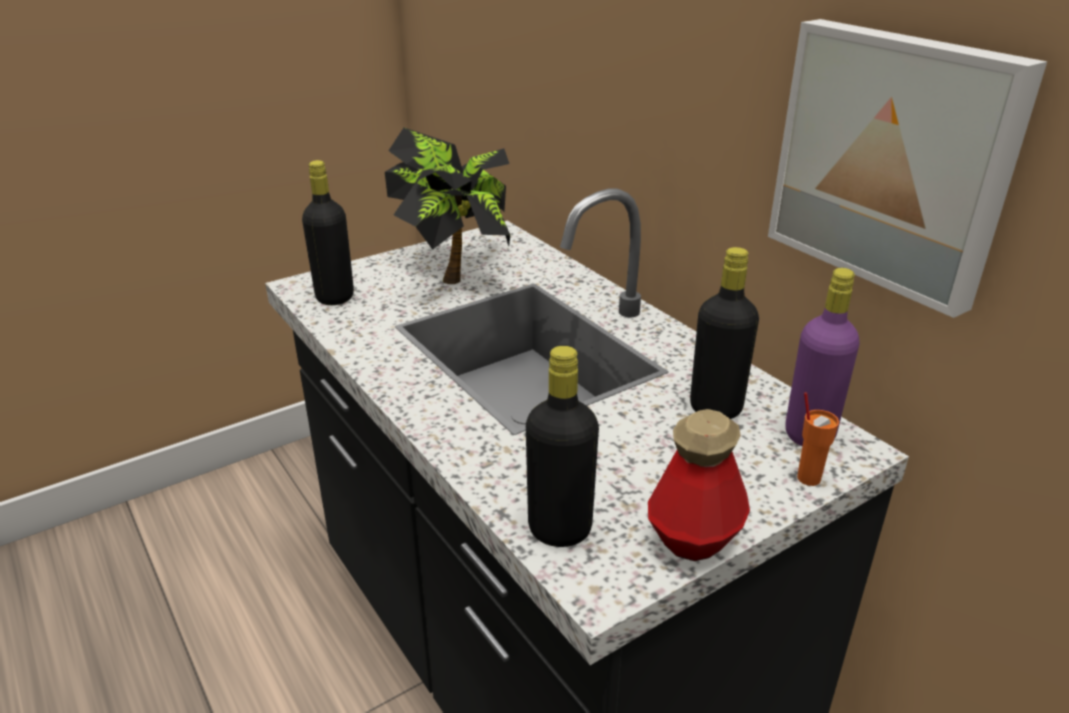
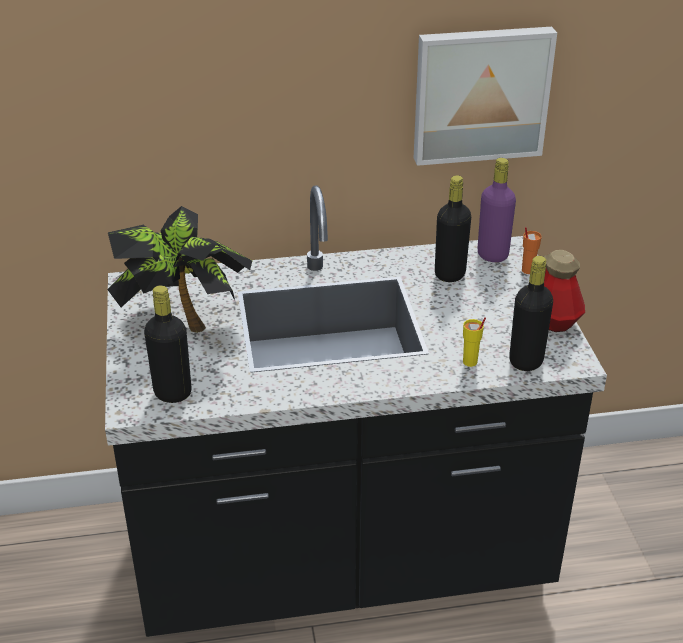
camera: 65 degrees left, 5 degrees up
none -> yellow cup [463,317,486,367]

